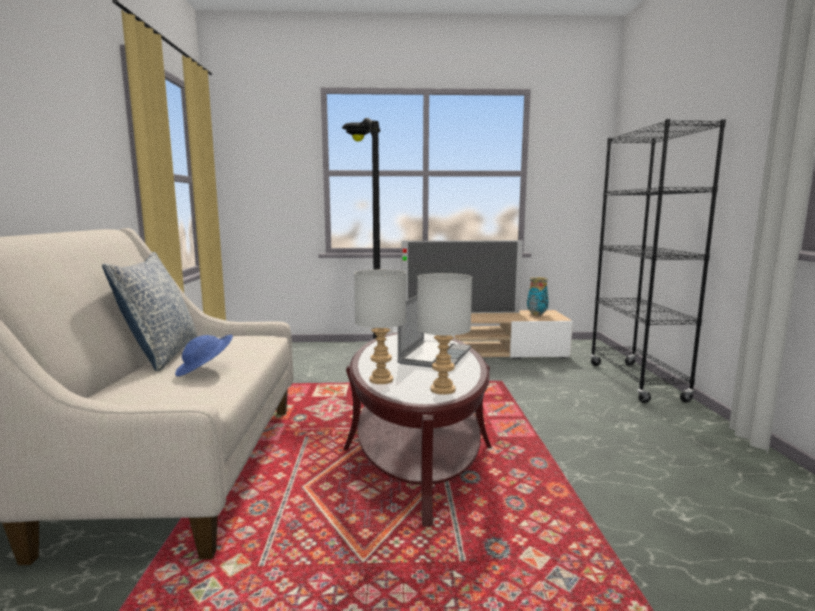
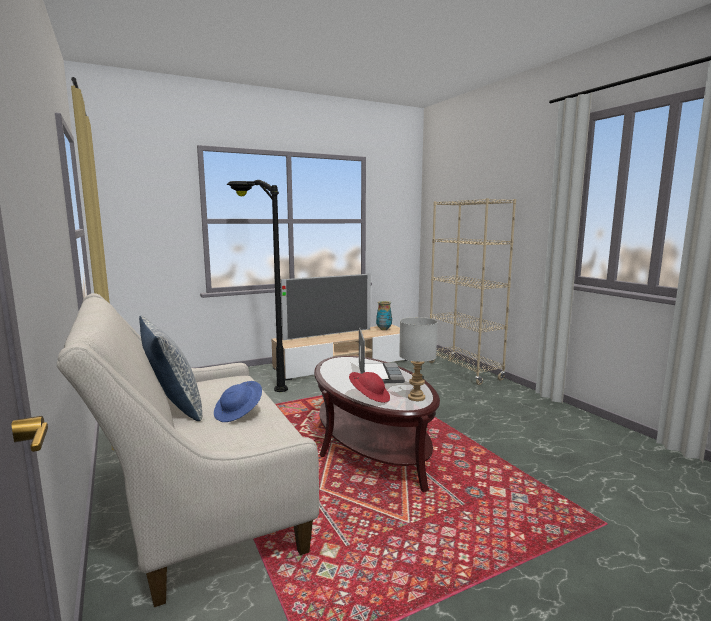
camera: 25 degrees left, 0 degrees up
grey table lamp [354,269,406,384] -> red hat [349,372,390,403]
black bookcase [590,119,726,403] -> beige bookcase [429,198,516,385]

